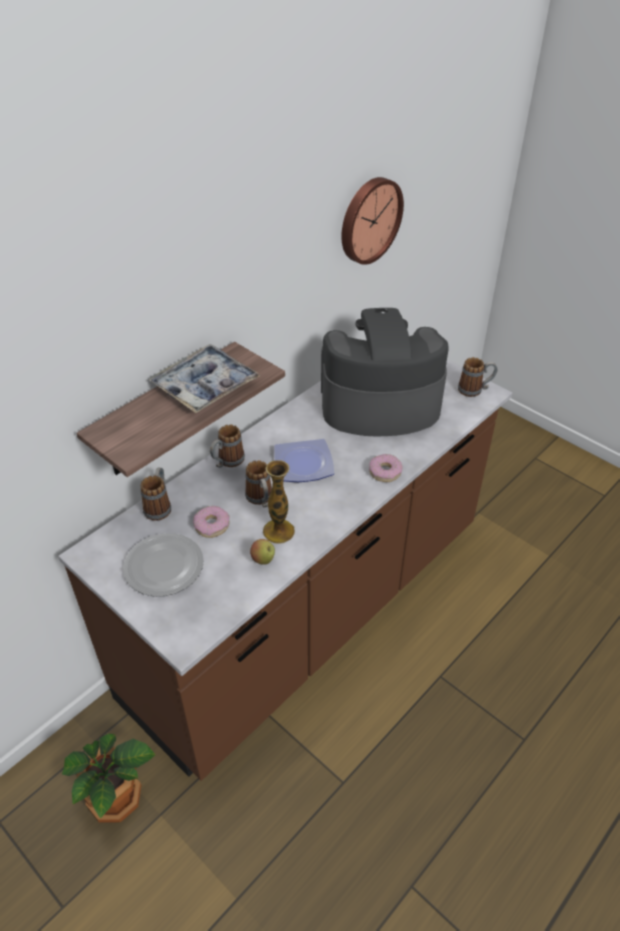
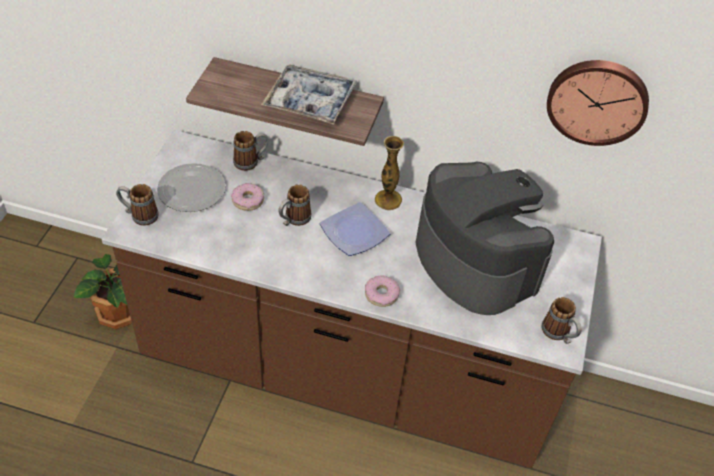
camera: 60 degrees right, 5 degrees up
mug [210,424,245,468] -> mug moved to [116,184,159,226]
apple [250,539,275,565] -> none
vase [263,460,295,544] -> vase moved to [375,136,404,210]

